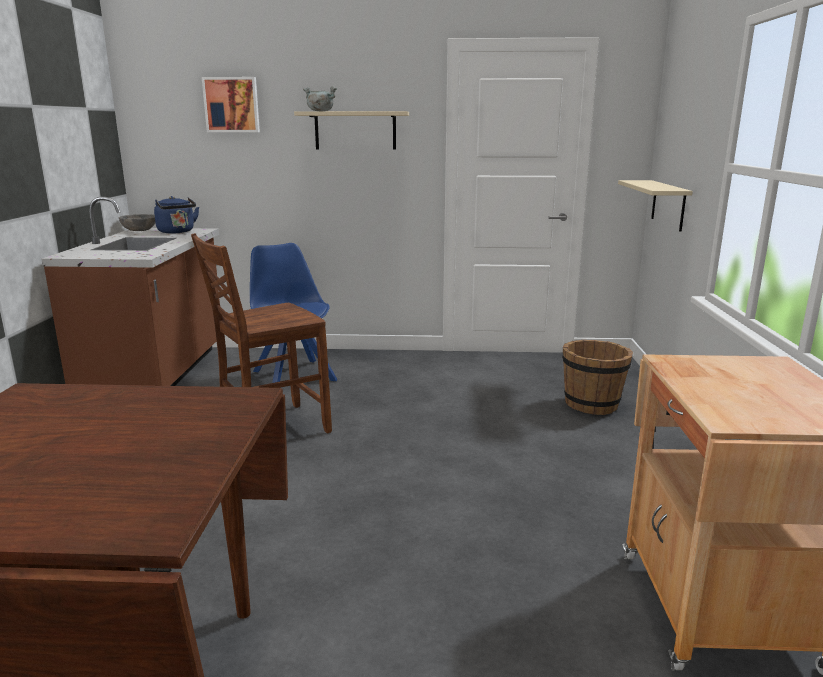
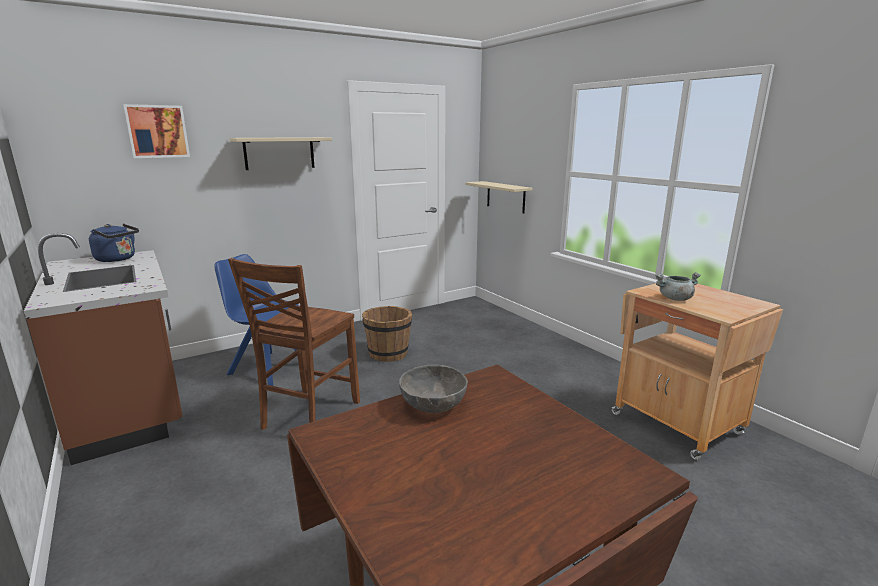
camera: 35 degrees left, 0 degrees up
grey bowl [119,214,155,231] -> grey bowl moved to [399,365,468,413]
grey cooking pot [303,86,337,111] -> grey cooking pot moved to [655,272,701,301]
brown bucket [562,340,633,415] -> brown bucket moved to [362,306,412,362]

